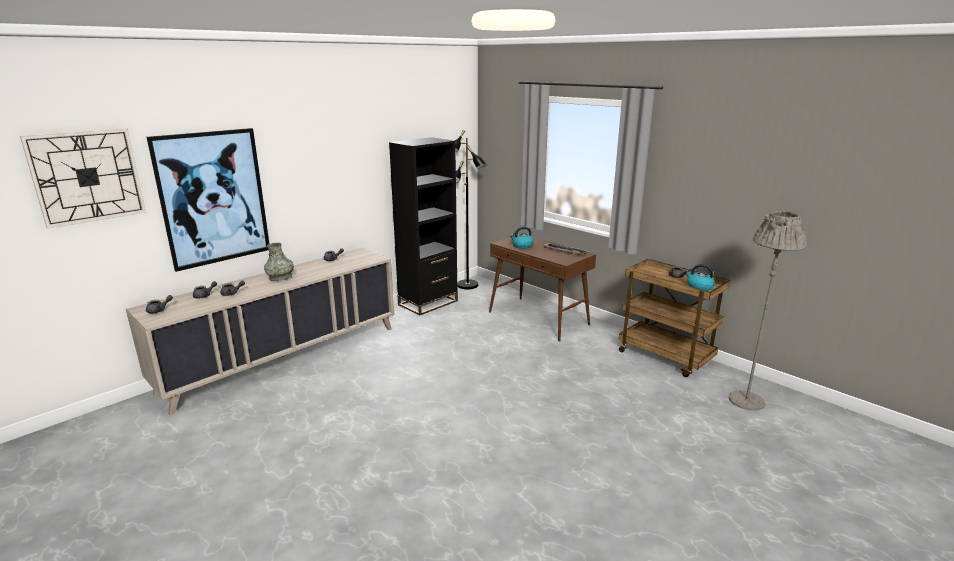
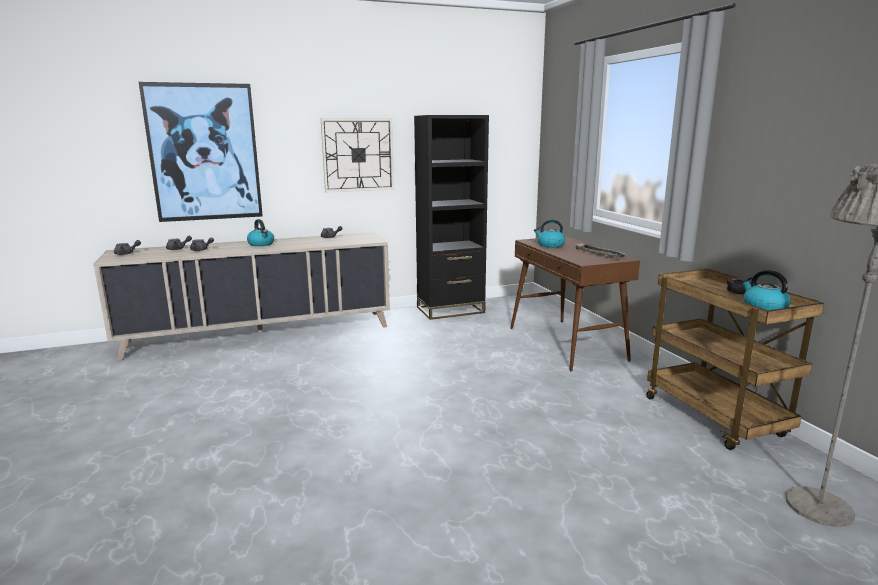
camera: 25 degrees right, 5 degrees down
wall clock [20,128,146,229] -> wall clock moved to [321,118,394,192]
grey vase [264,243,294,281] -> kettle [247,219,274,246]
black floor lamp [454,130,487,289] -> none

